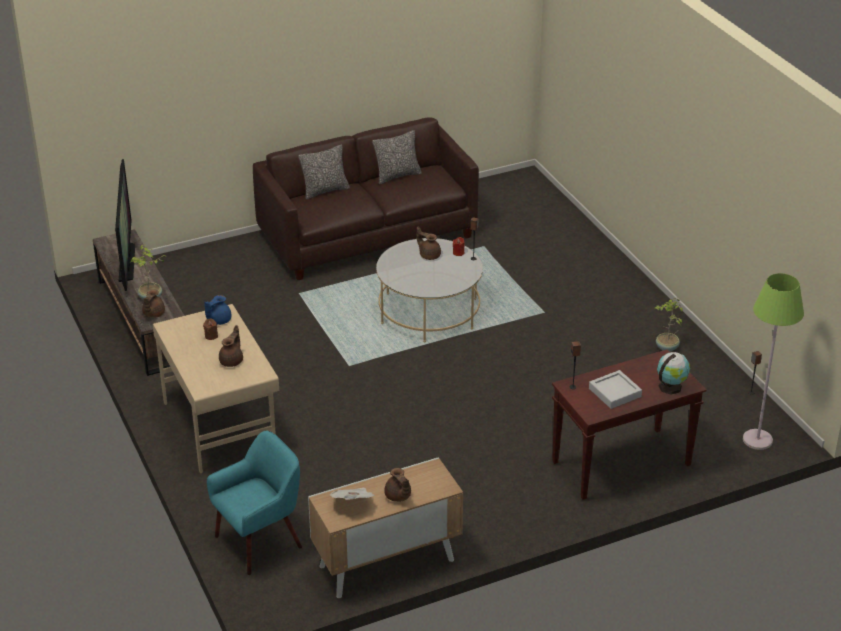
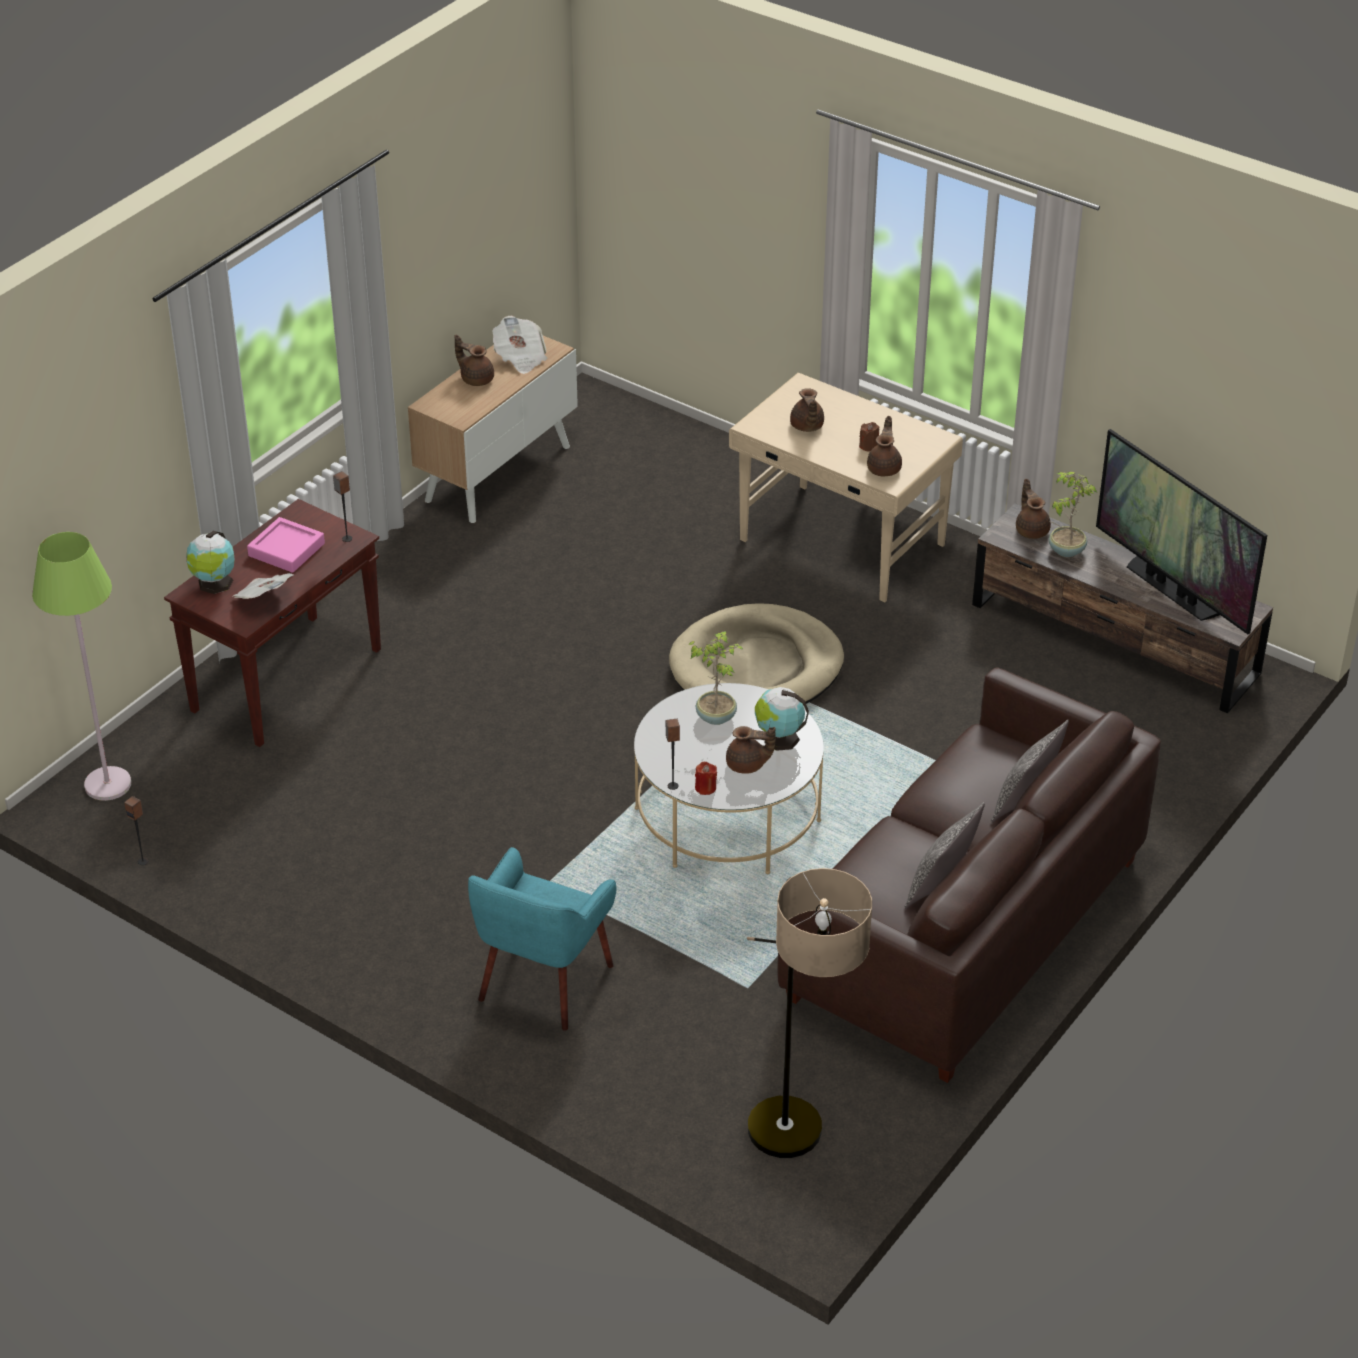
camera: 150 degrees right, 5 degrees up
blue teapot [204,295,231,325] -> brown teapot [867,416,902,476]
turquoise armchair [207,431,302,575] -> turquoise armchair moved to [468,847,616,1031]
grey tray [589,370,642,409] -> pink tray [247,517,325,573]
potted plant [655,298,683,352] -> potted plant moved to [688,631,743,725]
none -> newspaper [233,573,293,599]
none -> beige dog bed [669,603,844,704]
none -> floor lamp [747,868,872,1158]
none -> globe [755,687,809,751]

